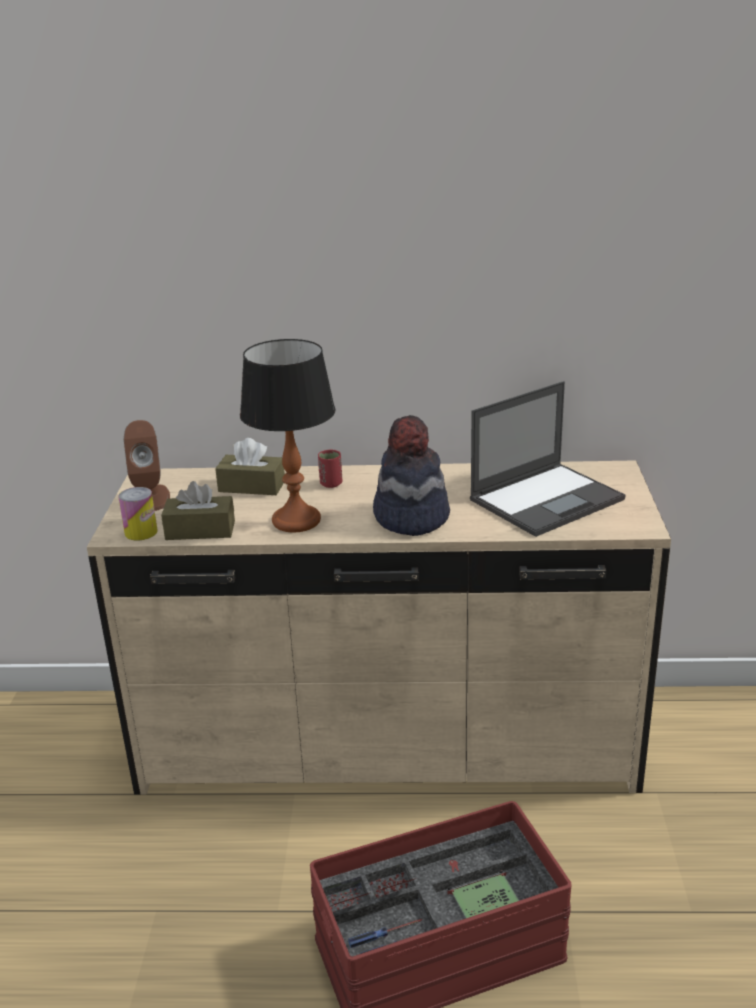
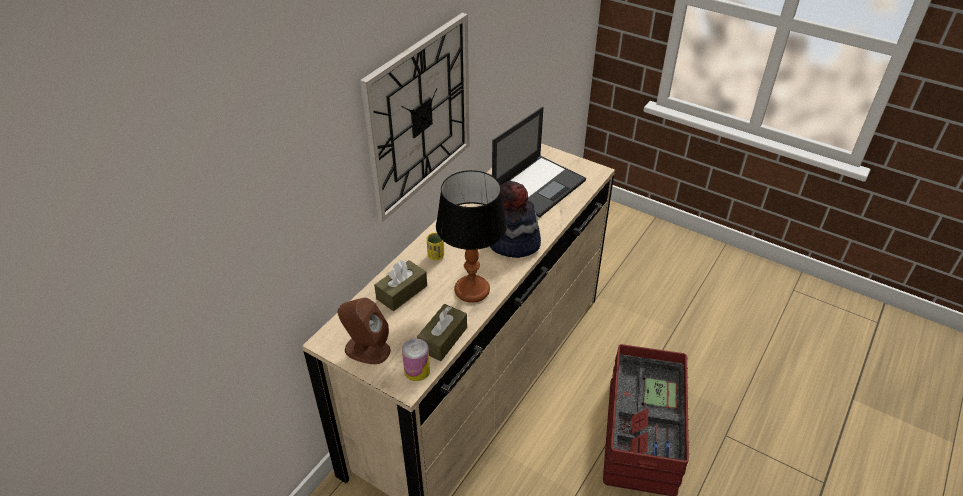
camera: 60 degrees left, 15 degrees up
red cup [318,450,342,488] -> yellow cup [427,232,444,260]
laptop [470,381,626,537] -> laptop turned 45 degrees clockwise [492,107,586,217]
none -> wall clock [360,13,470,222]

